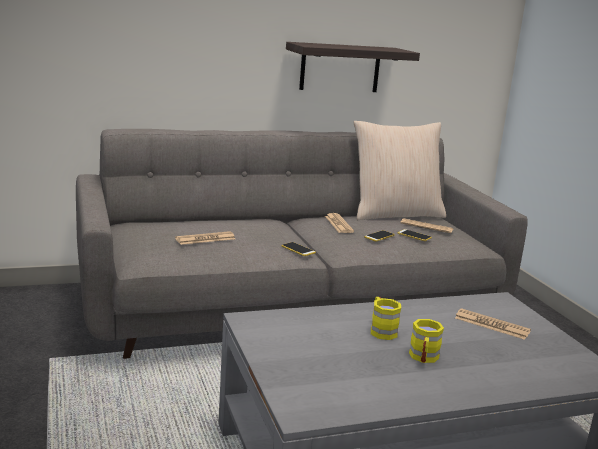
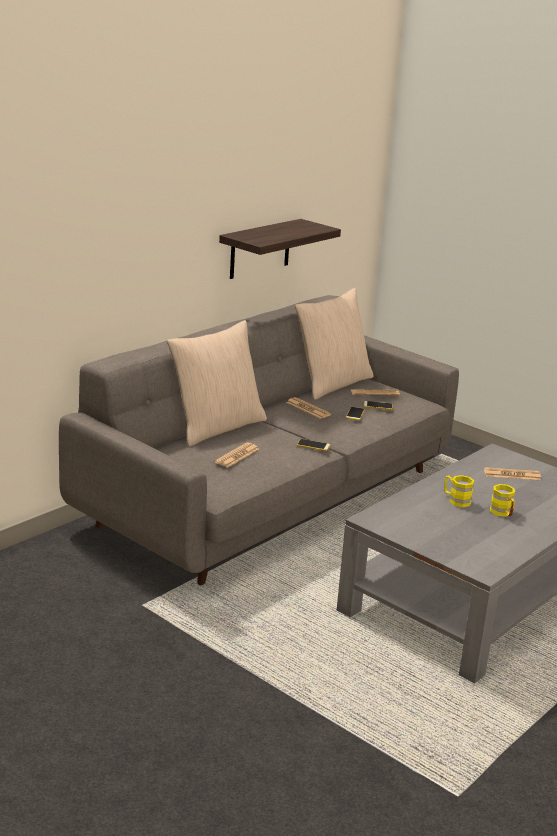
camera: 30 degrees left, 5 degrees up
none -> beige pillow [167,320,267,447]

